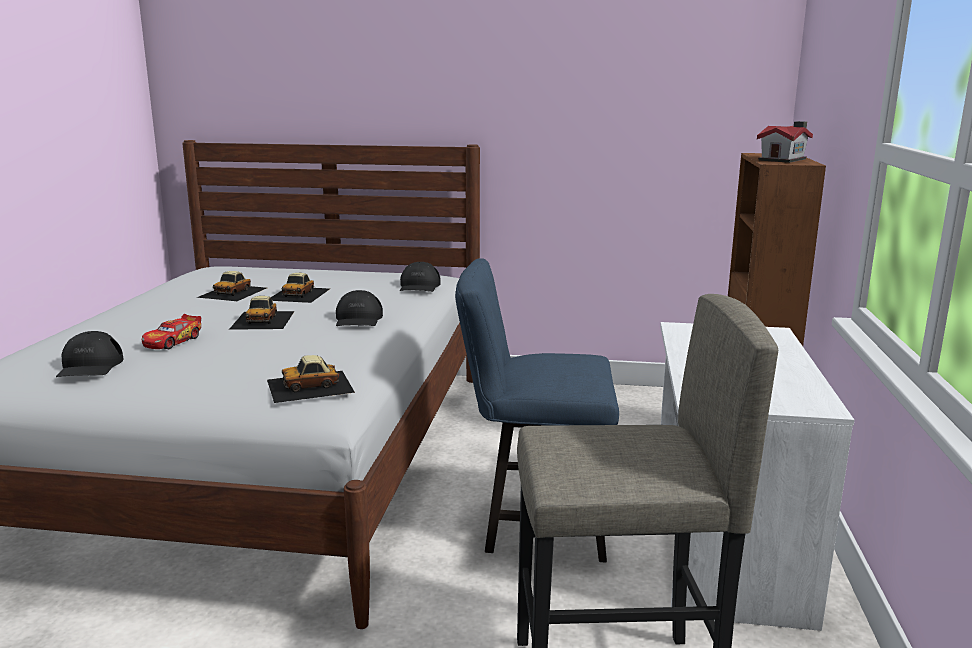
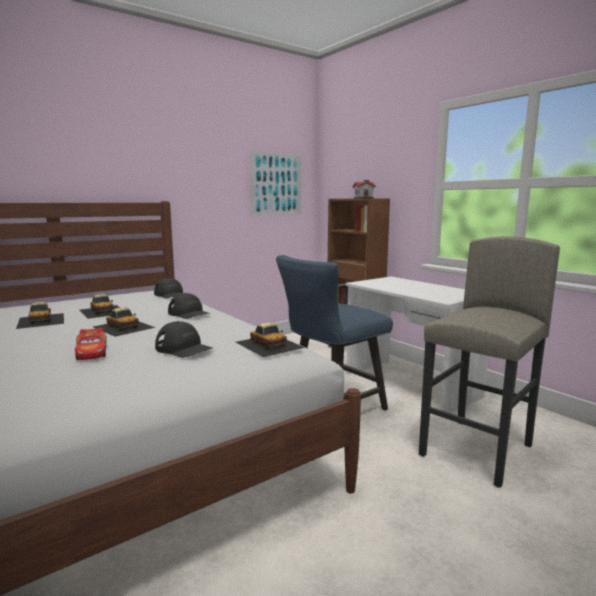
camera: 45 degrees left, 5 degrees down
black cap [56,331,124,377] -> black cap moved to [155,321,213,358]
toy car [267,355,355,403] -> toy car turned 60 degrees counterclockwise [236,322,305,357]
none -> picture [250,151,301,216]

